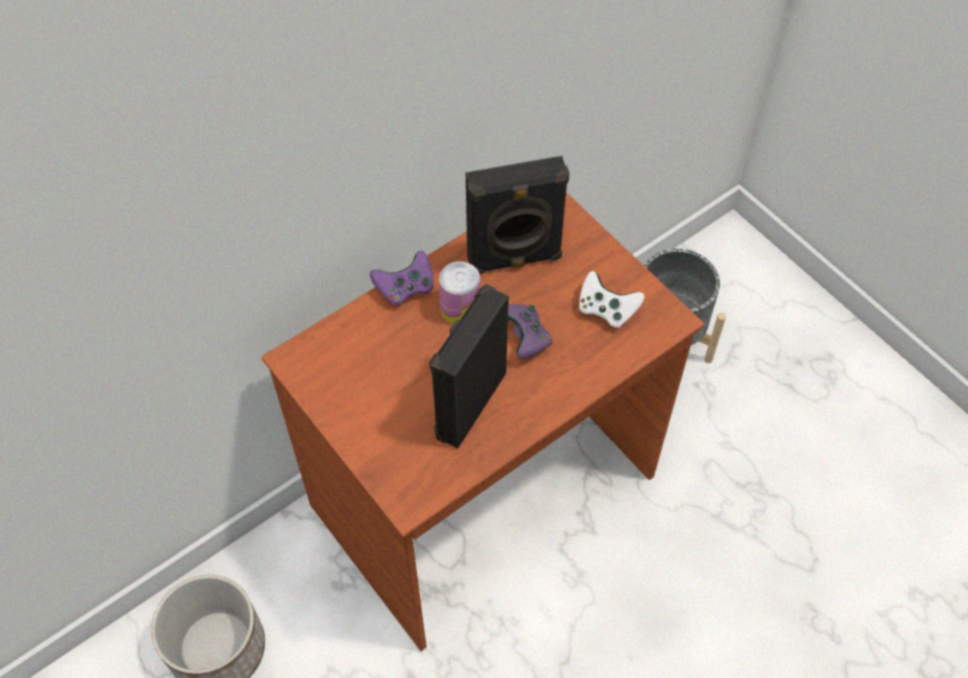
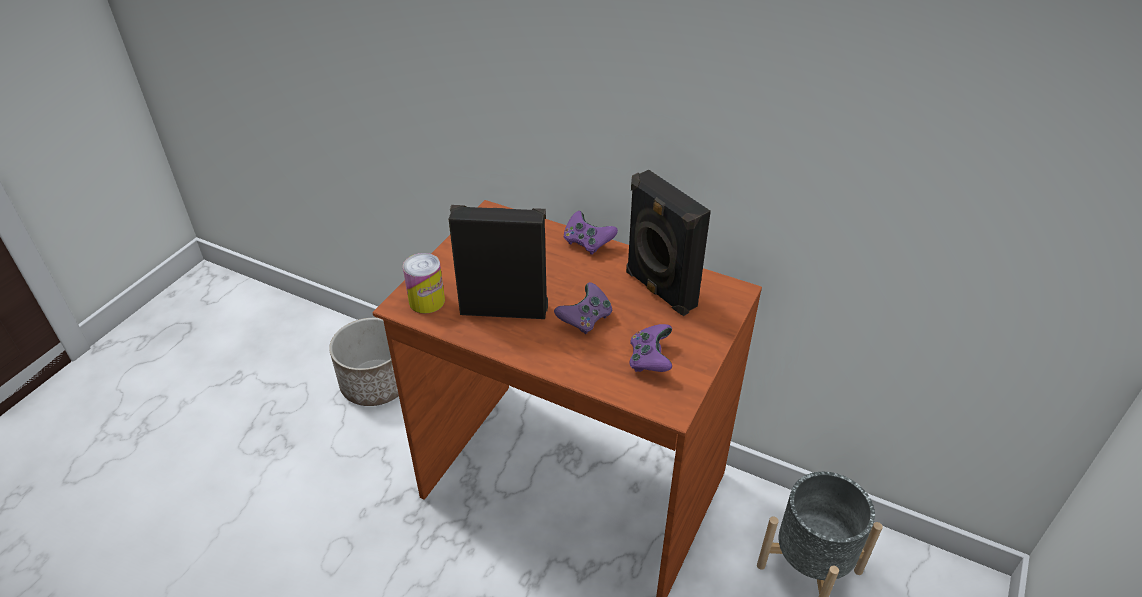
camera: 65 degrees right, 15 degrees down
can [439,261,480,324] -> can moved to [403,253,445,313]
white game controller [579,271,644,328] -> purple game controller [629,324,672,372]

